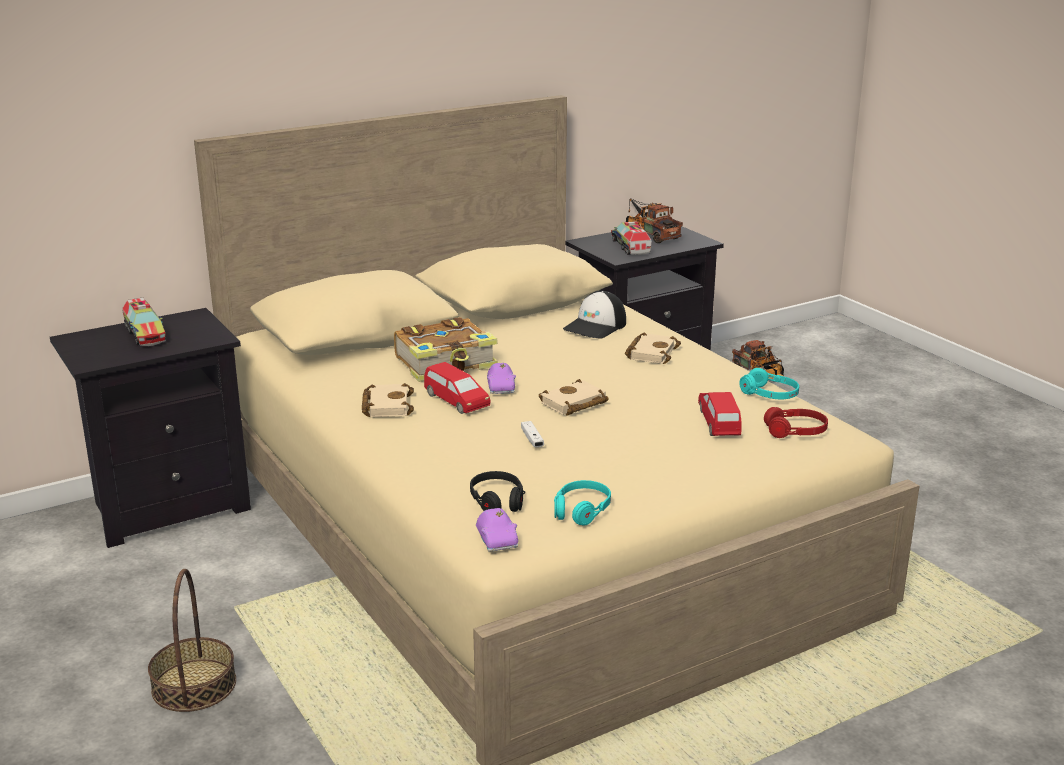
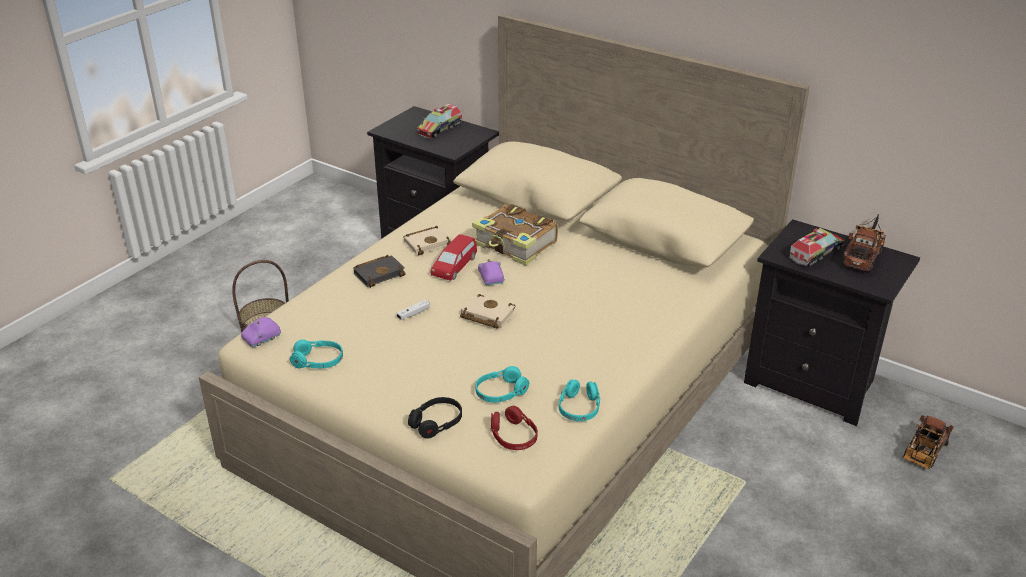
camera: 65 degrees right, 10 degrees up
black headphones [470,471,525,512] -> black headphones moved to [408,397,462,439]
purple toy car [487,363,516,394] -> purple toy car turned 105 degrees clockwise [478,259,505,285]
cap [563,291,626,339] -> none
beige book [625,332,681,364] -> none
red toy car [698,392,742,436] -> turquoise headphones [475,366,529,403]
none -> black book [353,255,406,288]

